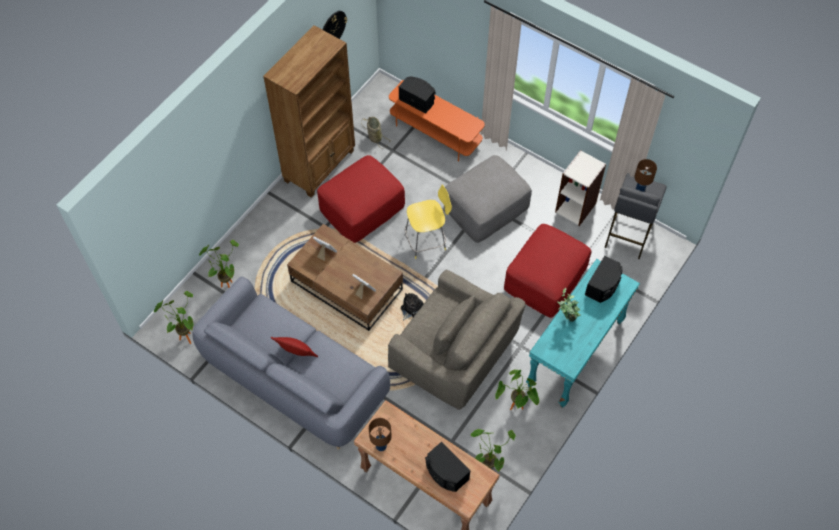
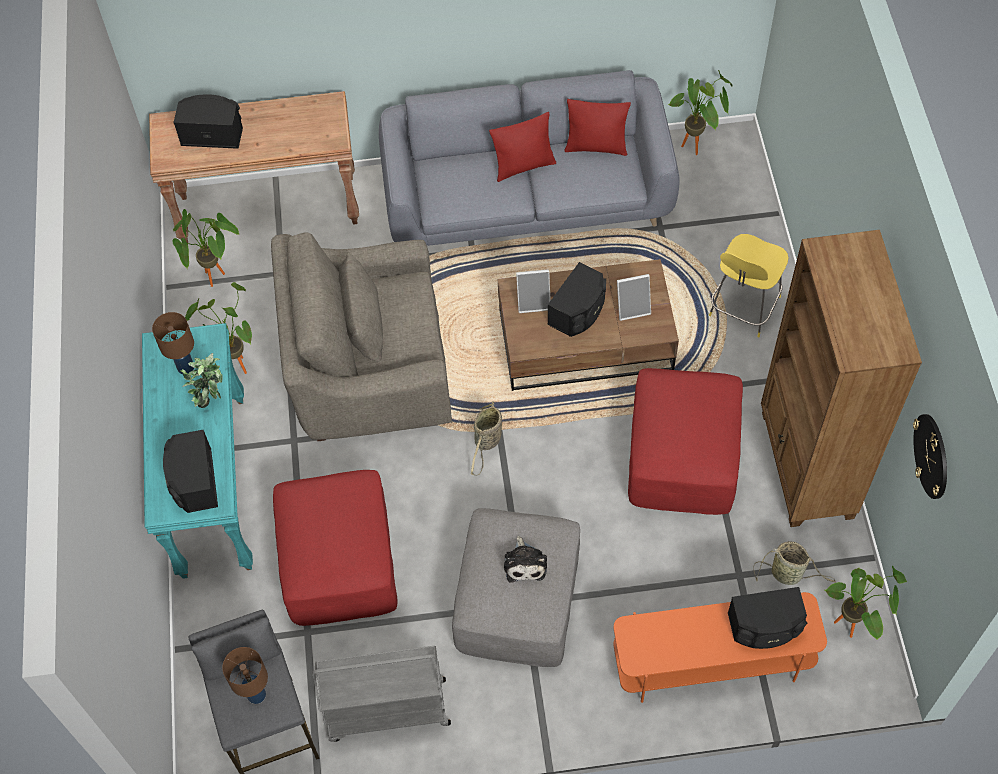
camera: 140 degrees right, 0 degrees up
potted plant [199,240,239,288] -> potted plant moved to [825,566,907,640]
brown table lamp [369,418,392,451] -> brown table lamp moved to [152,312,194,374]
plush toy [401,293,424,320] -> plush toy moved to [504,536,547,583]
yellow stool [404,185,452,259] -> yellow stool moved to [709,234,788,337]
bookcase [555,150,606,226] -> grey cart [312,646,451,742]
none -> basket [471,401,502,476]
none -> black speaker [548,262,606,337]
none -> red pillow [564,99,631,156]

